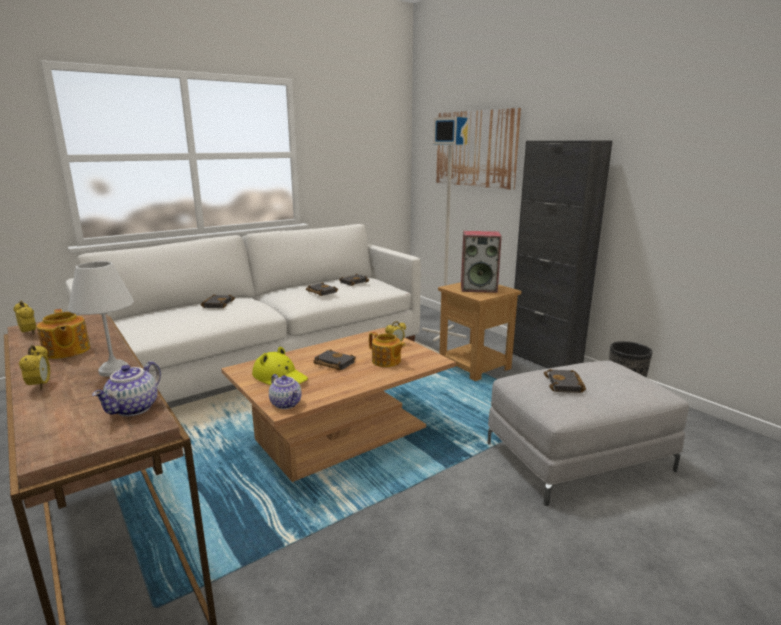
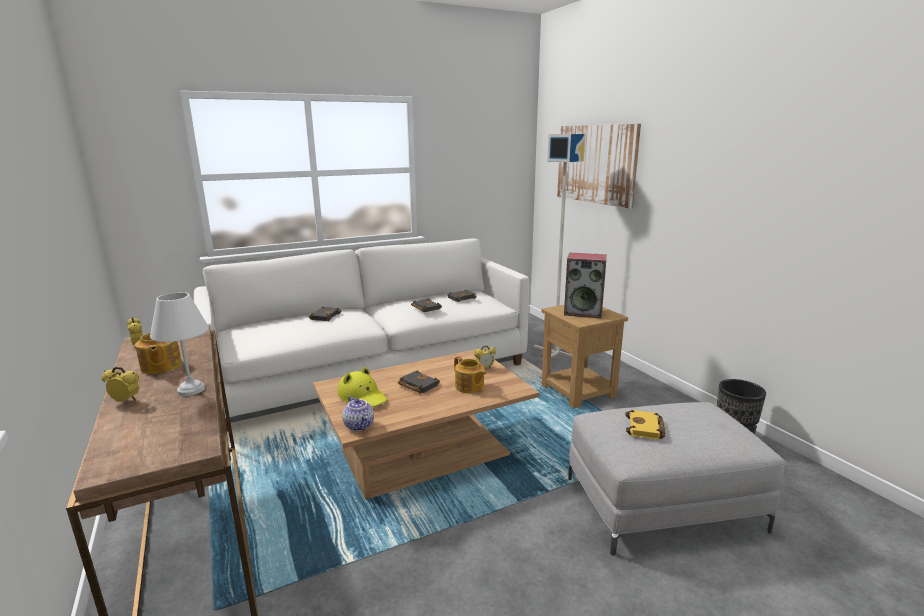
camera: 10 degrees right, 0 degrees up
alarm clock [19,345,50,390] -> alarm clock turned 75 degrees counterclockwise [102,367,139,402]
teapot [92,361,161,416] -> none
black cabinet [513,141,612,369] -> none
black book [544,369,586,393] -> yellow book [625,410,665,440]

